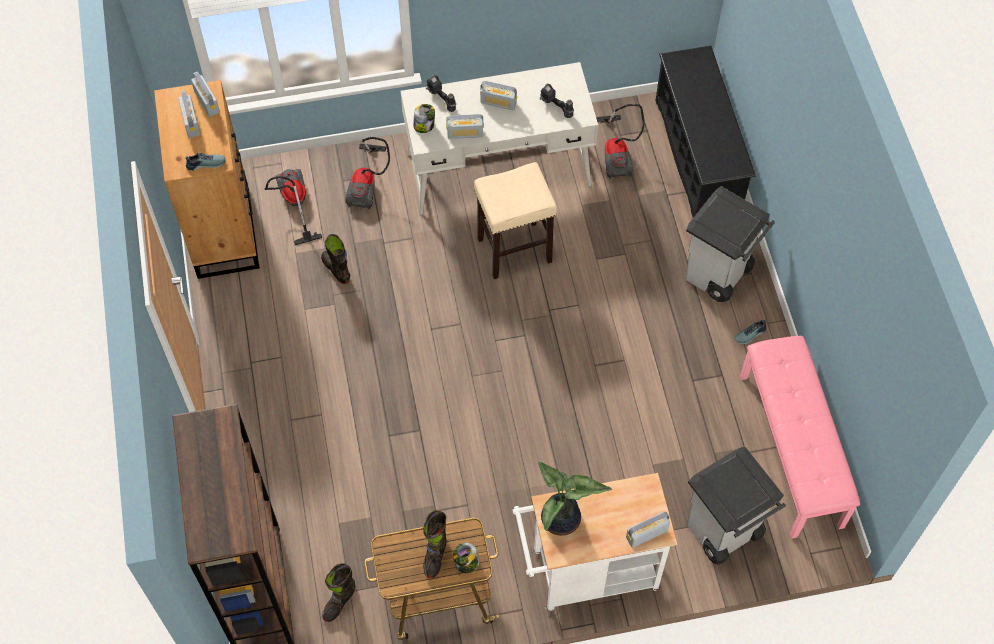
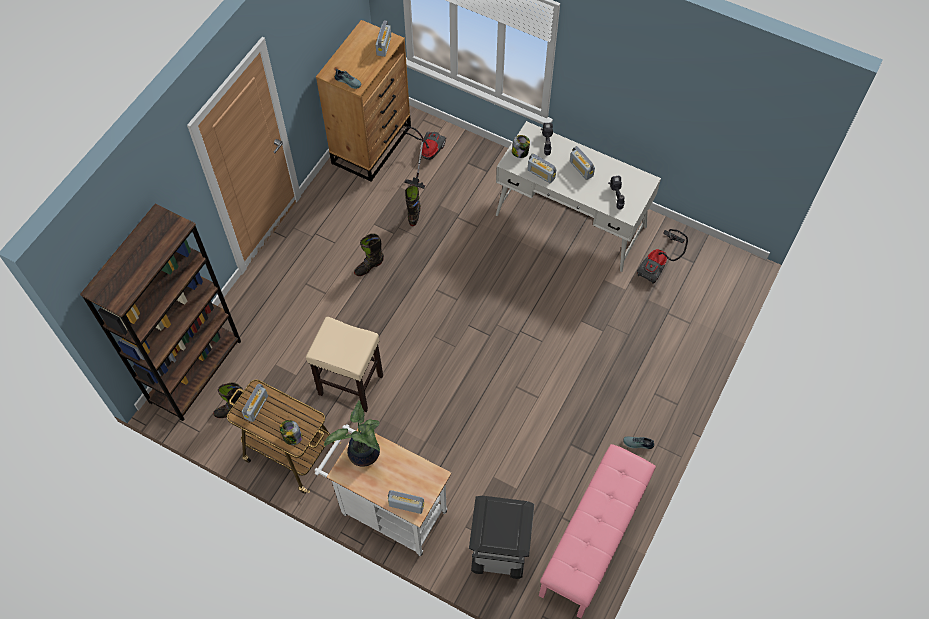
camera: 40 degrees right, 0 degrees up
radio [178,91,200,138] -> radio moved to [241,384,268,422]
vacuum cleaner [345,137,390,209] -> none
black boot [423,510,447,578] -> black boot moved to [354,233,384,276]
beige stool [474,162,557,279] -> beige stool moved to [306,317,383,412]
black shoe rack [655,46,756,217] -> none
grey trash can [685,186,775,302] -> none

